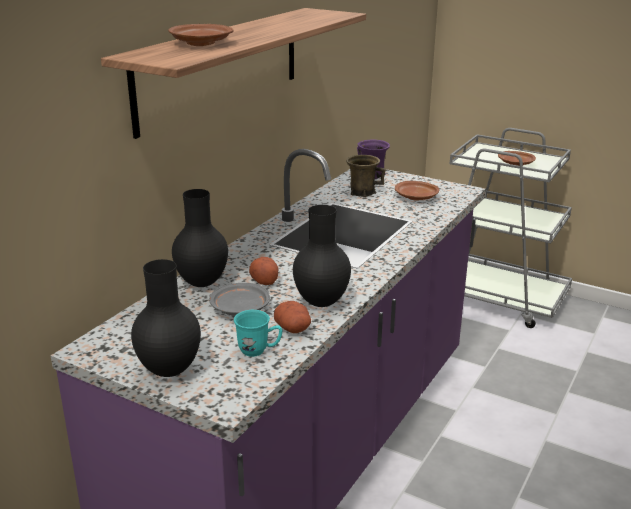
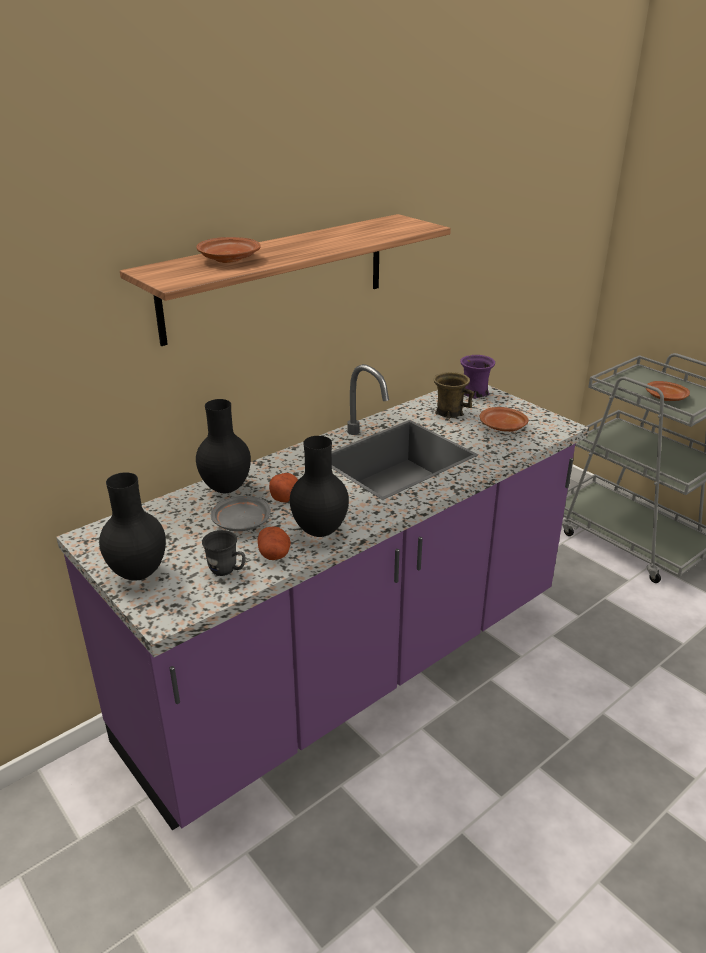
camera: 20 degrees right, 5 degrees up
turquoise mug [234,310,282,357] -> grey mug [202,530,246,576]

